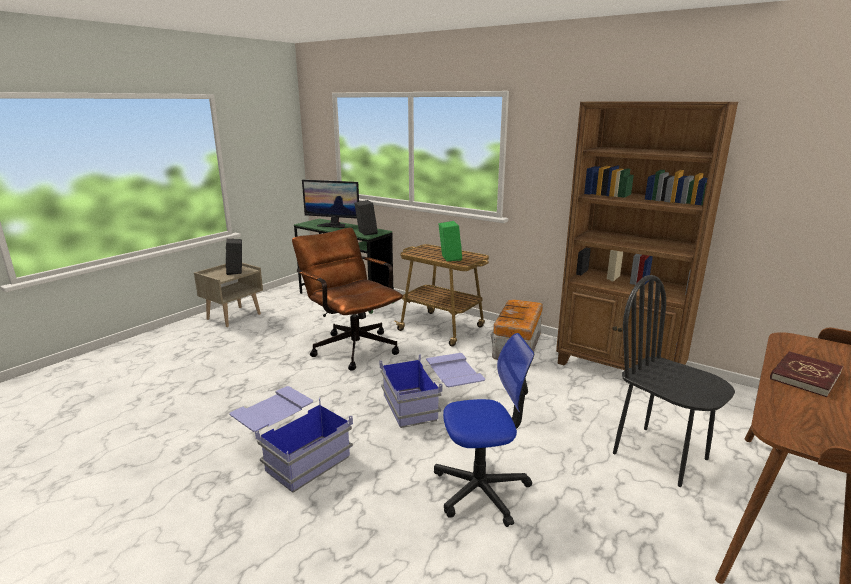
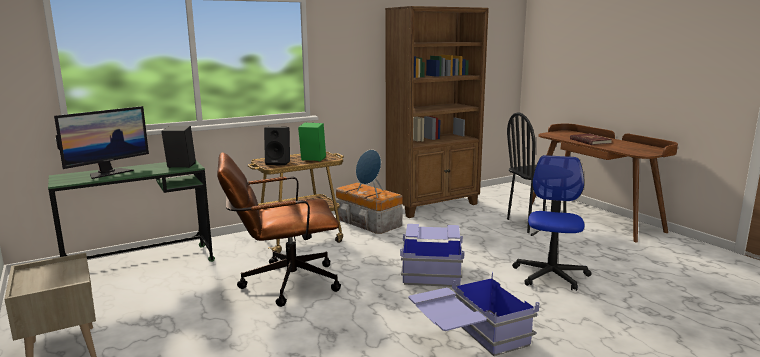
camera: 65 degrees left, 5 degrees down
black speaker [226,239,242,275] -> black speaker moved to [264,127,290,166]
none -> blue speaker [356,150,383,198]

